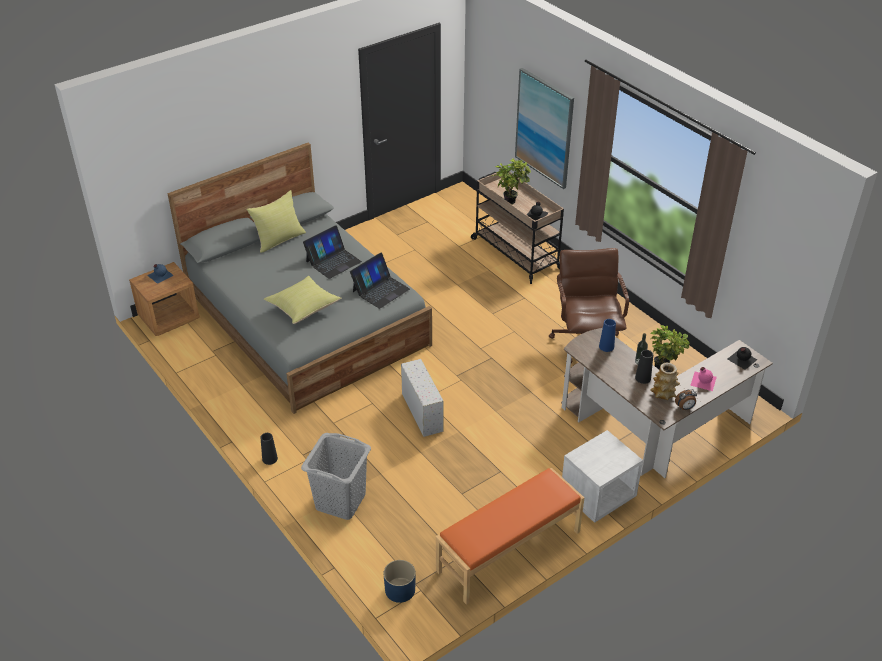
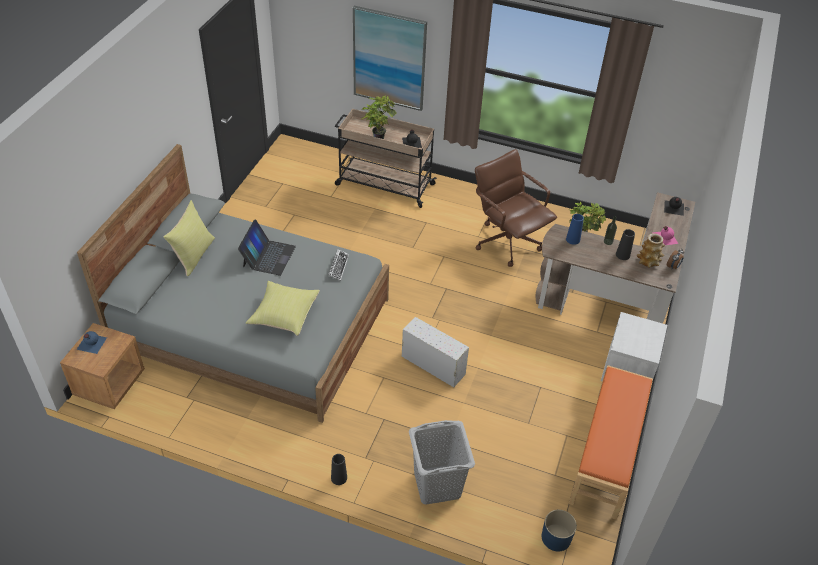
camera: 35 degrees left, 5 degrees up
laptop [350,253,410,309] -> keyboard [328,249,349,281]

